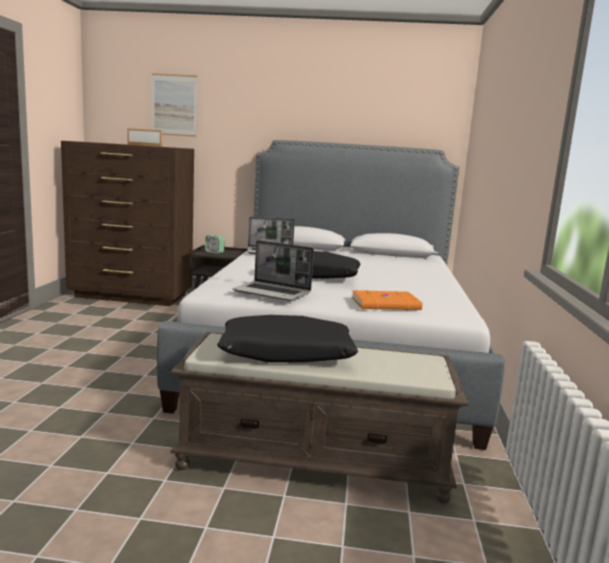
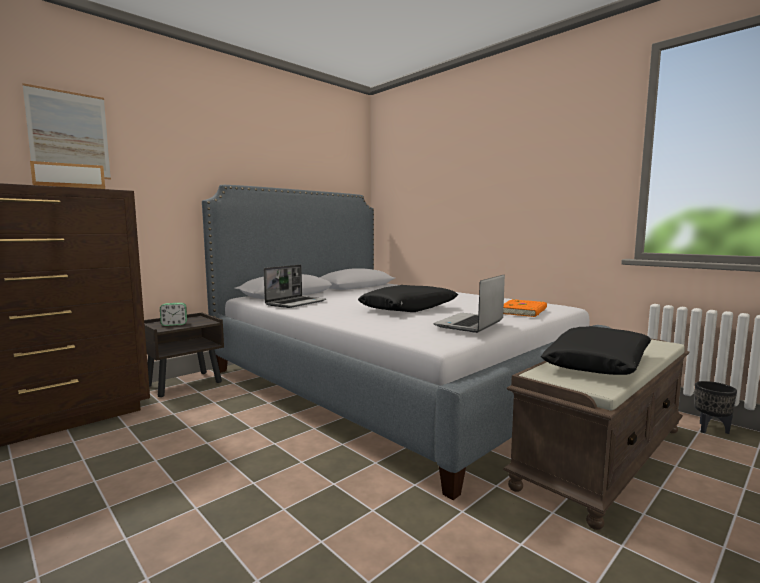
camera: 50 degrees left, 5 degrees down
laptop [232,240,314,301] -> laptop turned 150 degrees clockwise [433,275,505,333]
none -> black planter [694,381,737,434]

